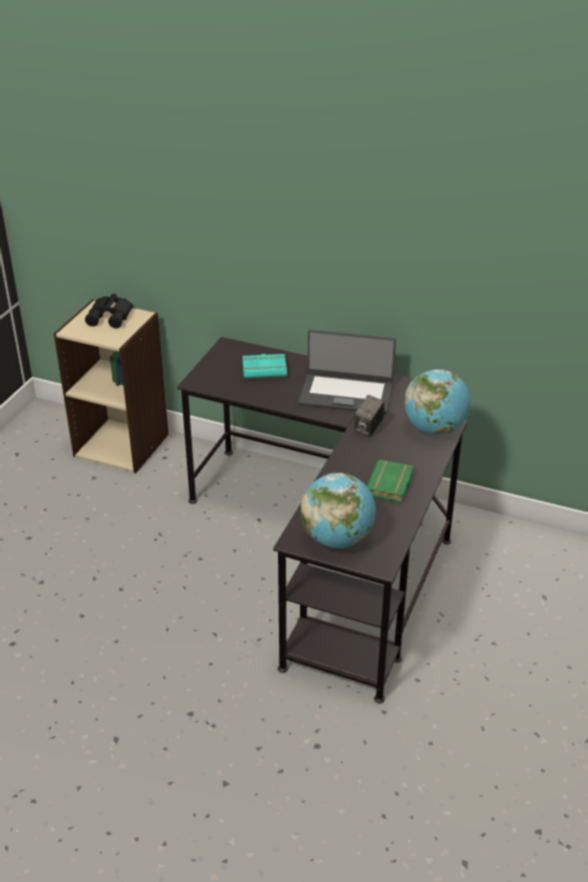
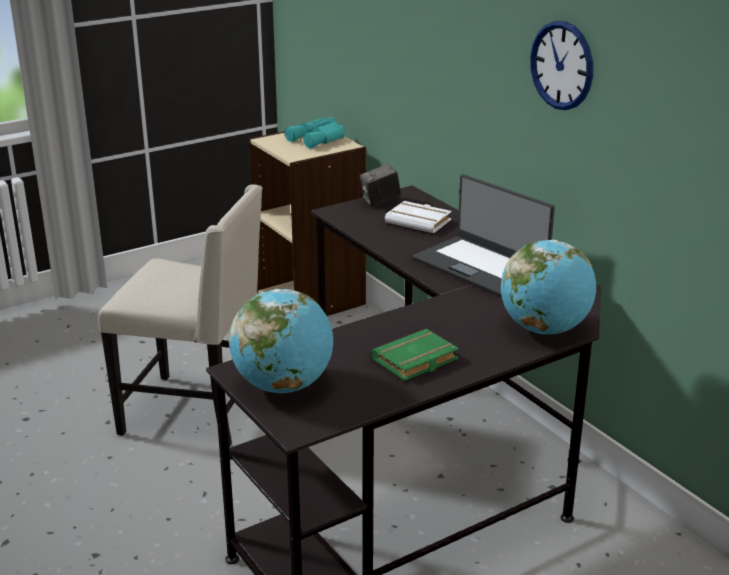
camera: 35 degrees right, 10 degrees down
black binoculars [85,294,133,329] -> turquoise binoculars [285,117,345,149]
turquoise book [243,354,287,379] -> white book [385,201,452,233]
camera [354,395,384,437] -> camera moved to [360,164,401,207]
none -> beige chair [98,184,263,447]
none -> wall clock [530,21,593,110]

